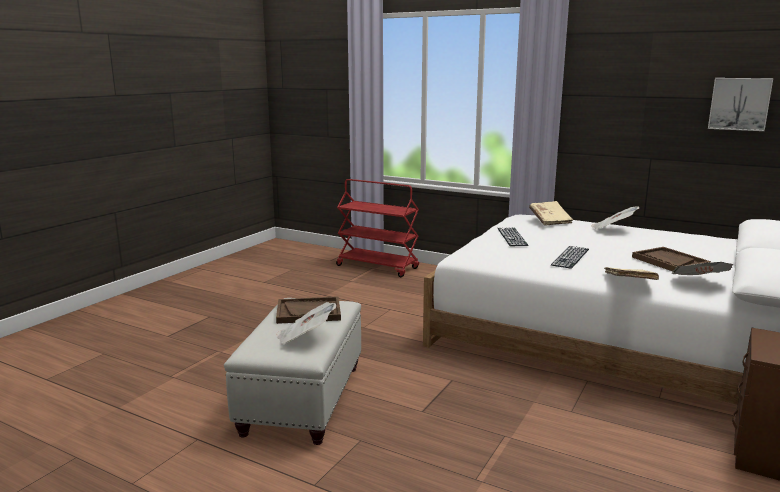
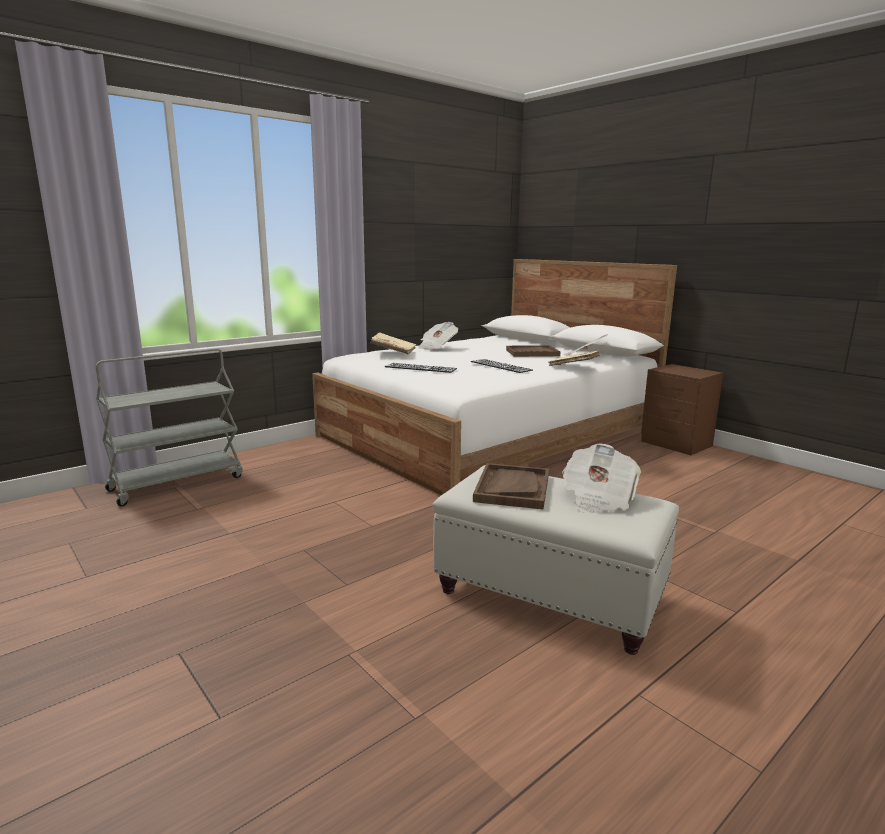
camera: 70 degrees left, 0 degrees up
red cart [336,179,419,277] -> grey cart [96,348,243,506]
picture [708,78,773,131] -> none

